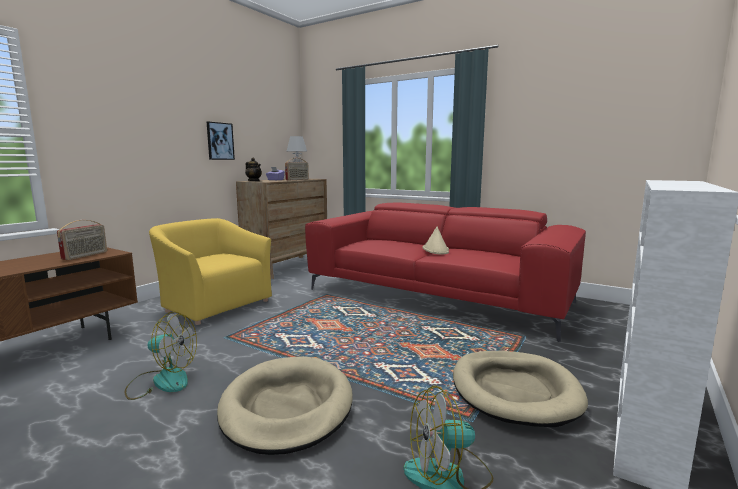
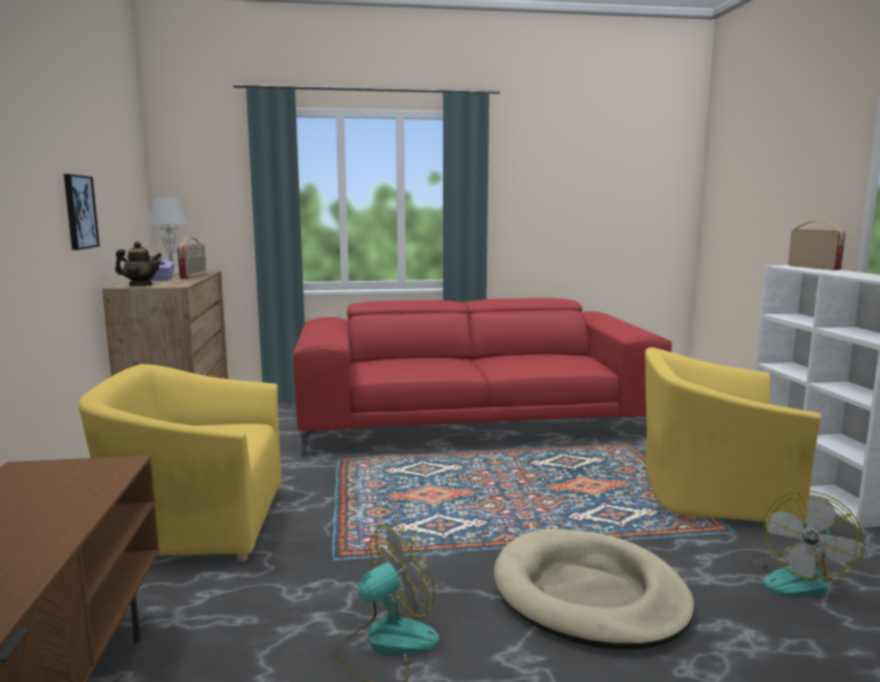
camera: 40 degrees left, 0 degrees up
radio [57,220,107,260] -> radio moved to [788,221,846,270]
beige hat [422,226,449,255] -> none
beige dog bed [453,351,588,427] -> yellow armchair [645,347,821,523]

